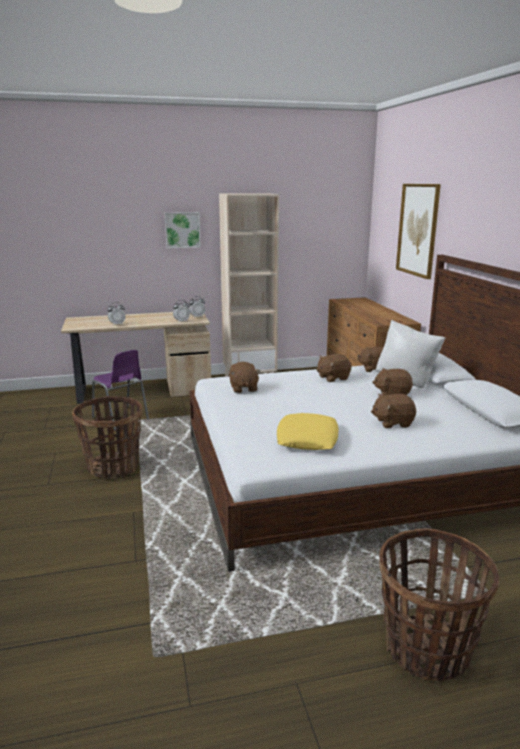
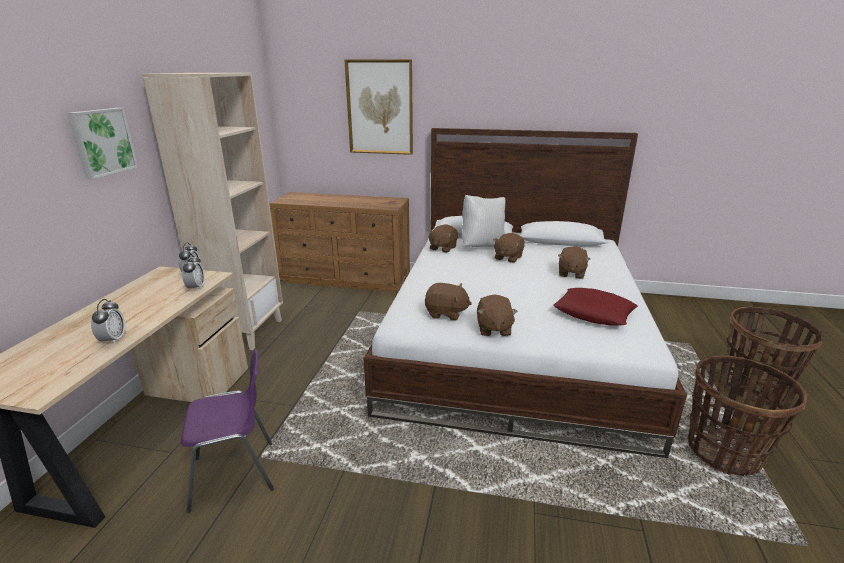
camera: 65 degrees left, 5 degrees up
basket [72,396,142,479] -> basket moved to [688,356,807,477]
yellow pillow [277,413,338,450] -> red pillow [553,288,638,326]
brown plush toy [317,354,351,382] -> brown plush toy moved to [477,295,518,336]

